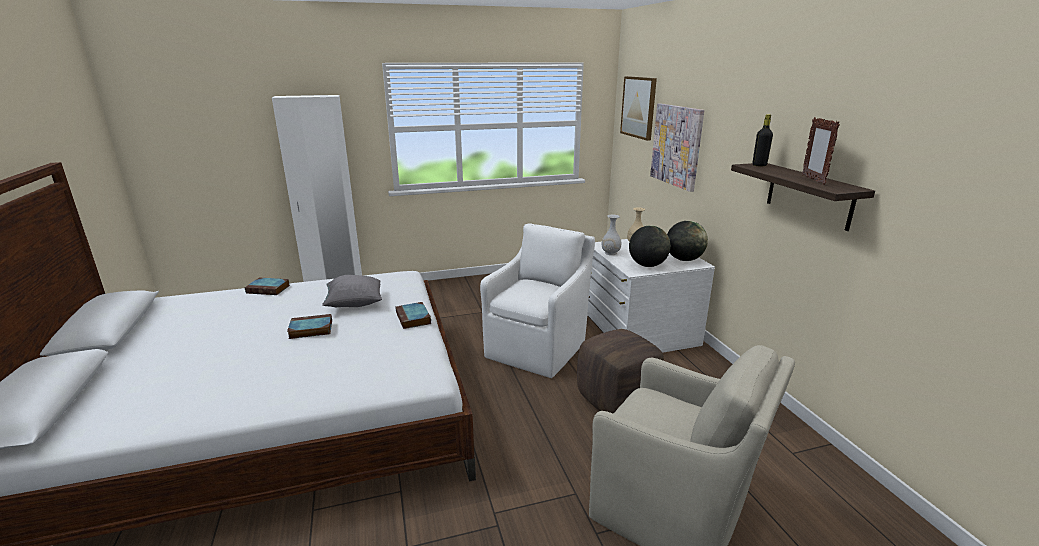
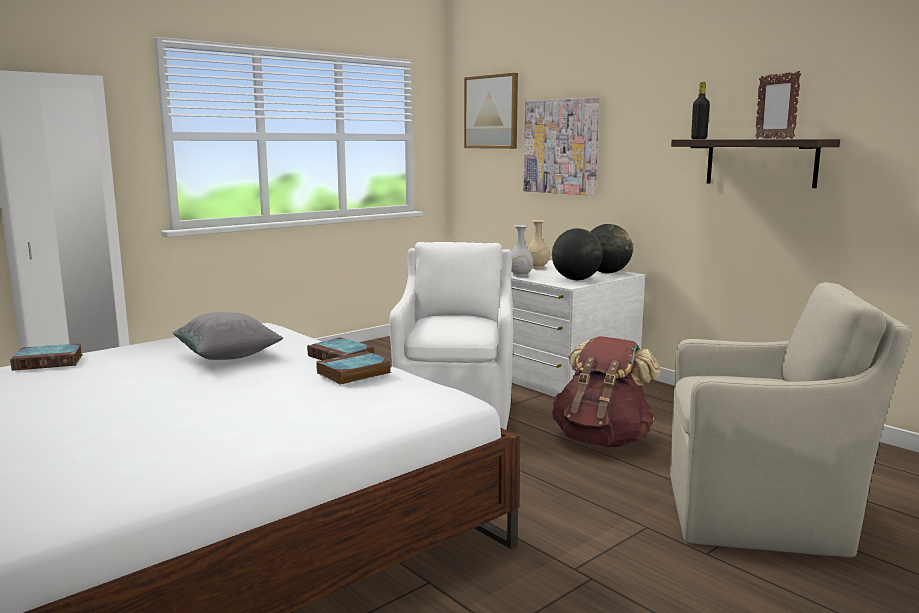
camera: 25 degrees left, 10 degrees down
book [287,314,332,339] -> book moved to [316,351,392,385]
brown ottoman [577,329,664,414] -> brown backpack [552,336,661,447]

